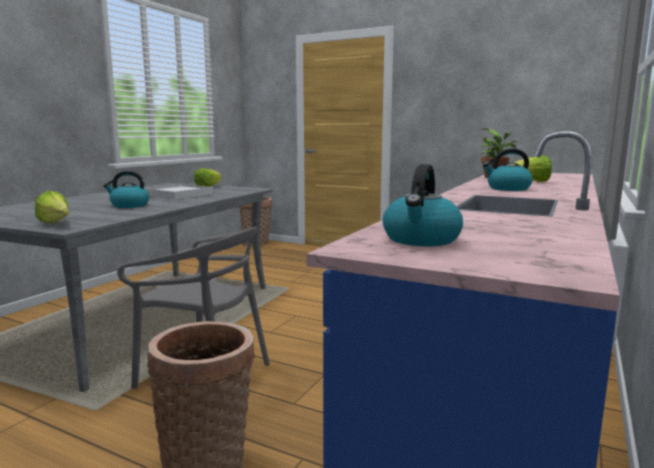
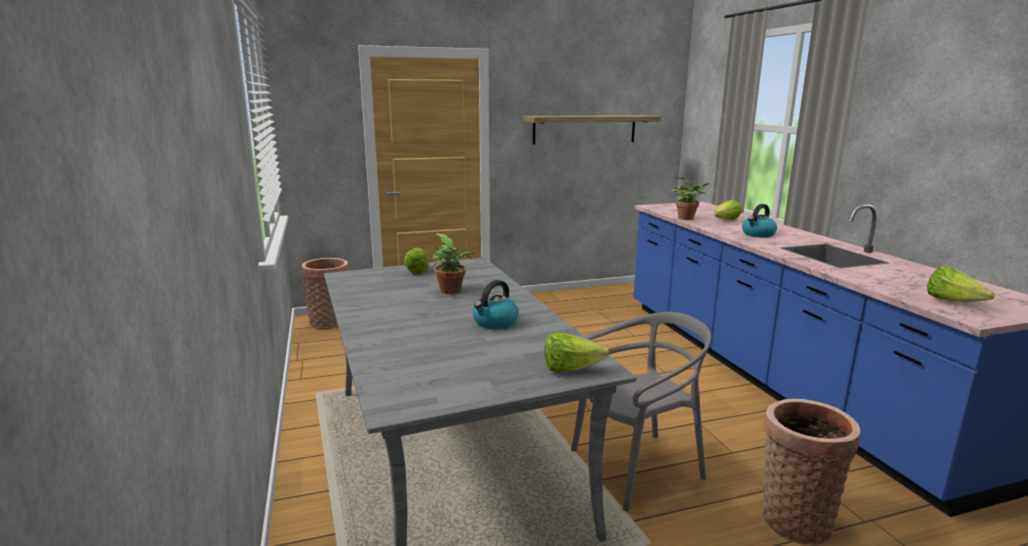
camera: 45 degrees left, 5 degrees up
white tray [144,184,213,200] -> potted plant [432,233,475,294]
kettle [383,164,463,246] -> lettuce [927,266,995,302]
none -> shelf [523,115,661,144]

